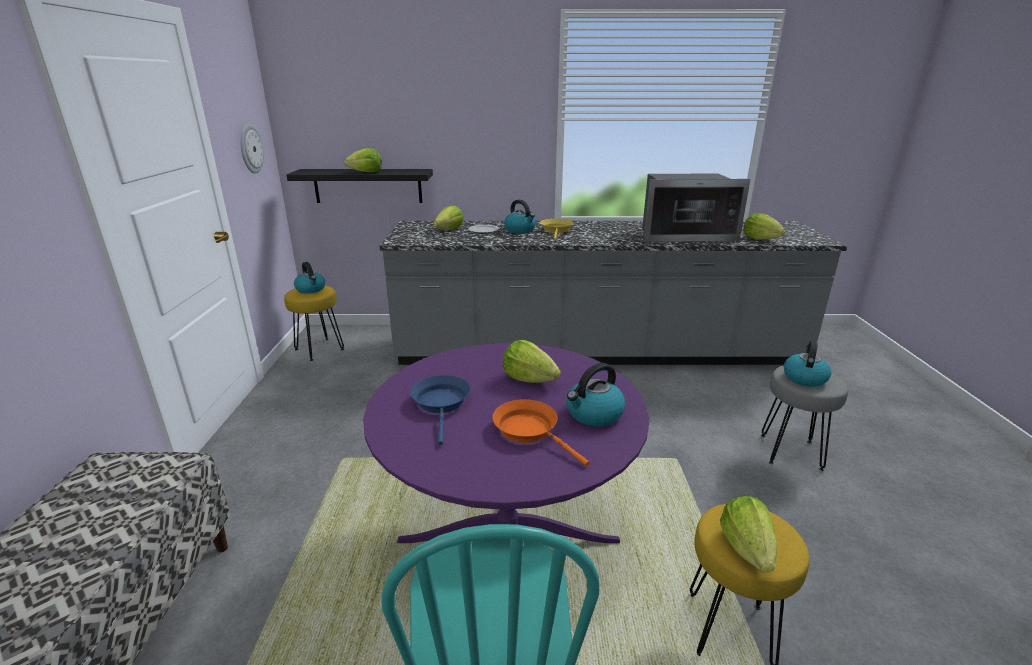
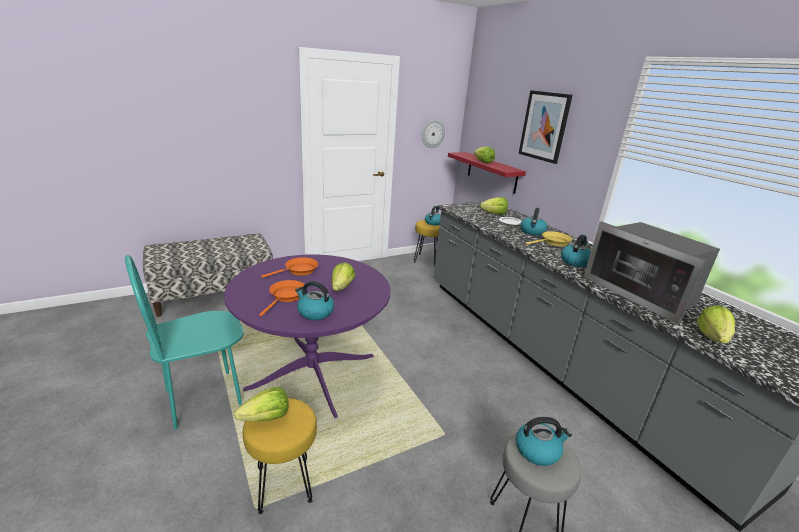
camera: 60 degrees right, 0 degrees up
black shelf [286,169,433,203] -> red shelf [448,152,526,194]
blue frying pan [410,375,470,445] -> orange frying pan [261,257,318,278]
none -> picture [519,90,573,164]
none -> kettle [561,235,591,267]

